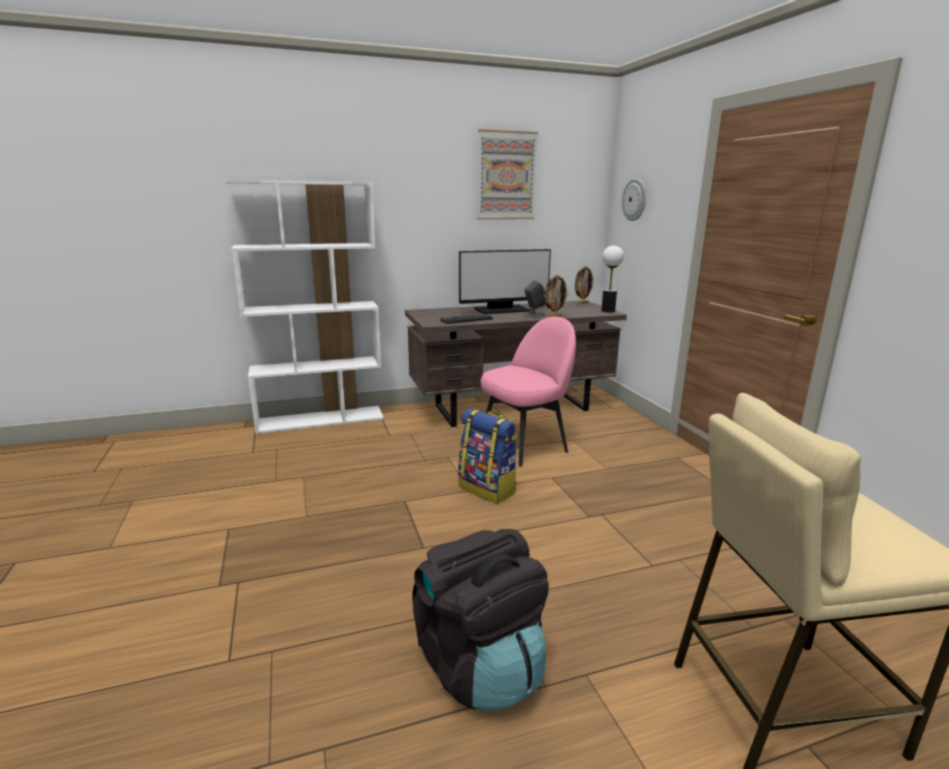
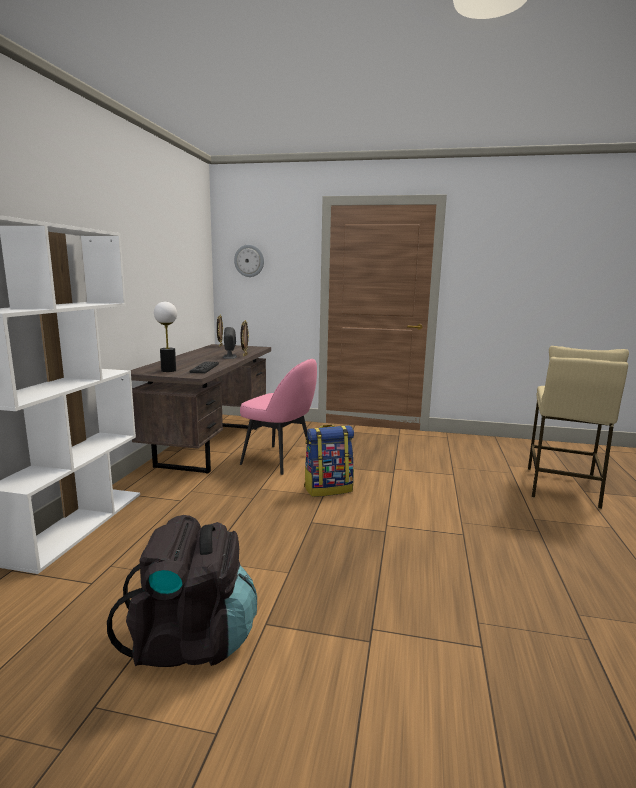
camera: 60 degrees left, 5 degrees down
black backpack [413,529,549,711] -> black backpack moved to [107,515,257,667]
monitor [459,249,551,314] -> none
picture [477,129,538,220] -> none
pink chair [481,317,576,467] -> pink chair turned 120 degrees clockwise [240,359,317,475]
table lamp [601,245,624,313] -> table lamp moved to [154,301,177,372]

